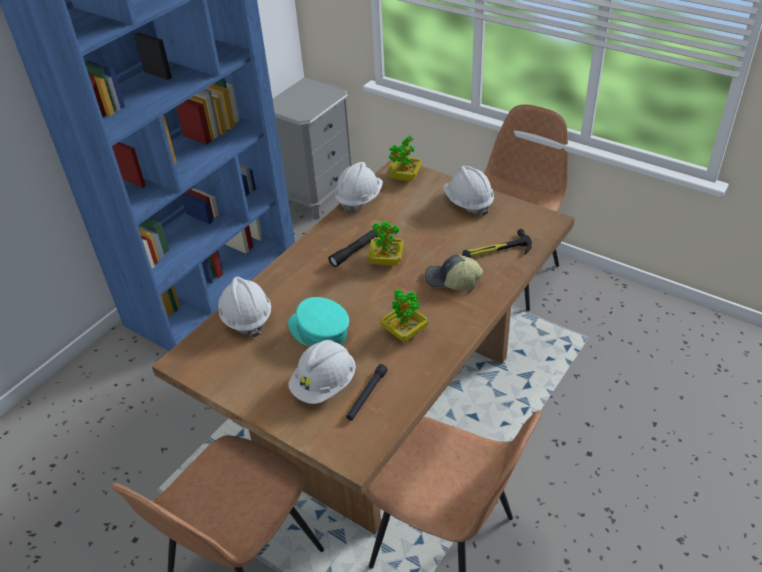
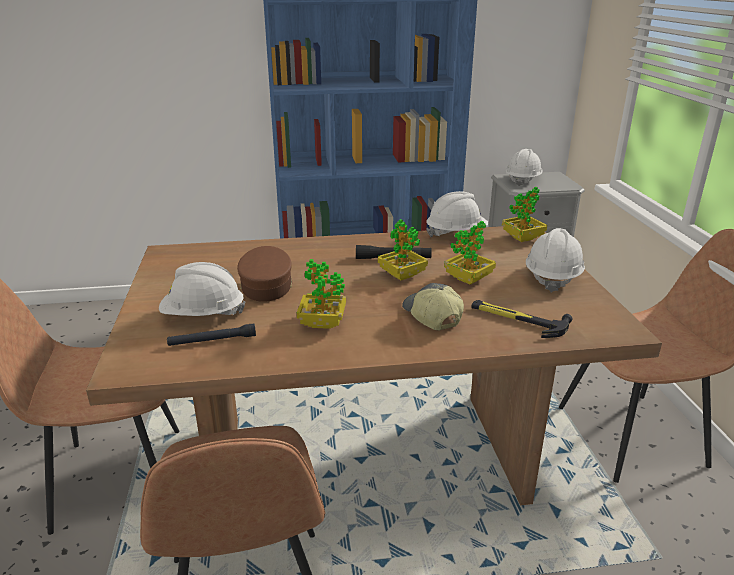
camera: 45 degrees right, 15 degrees down
white hard hat [218,277,271,337] -> white hard hat moved to [506,149,543,186]
turquoise cap [288,297,349,347] -> brown cap [237,246,292,302]
none -> potted plant [444,221,496,285]

